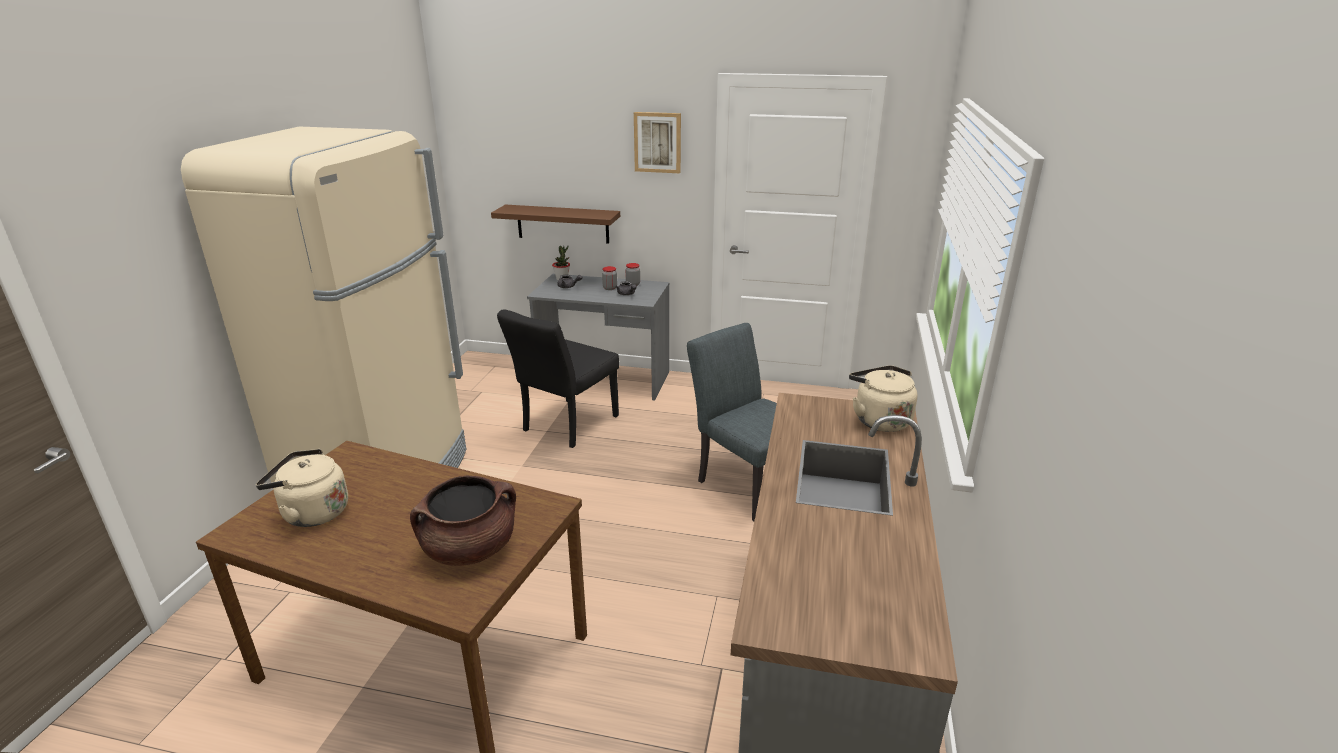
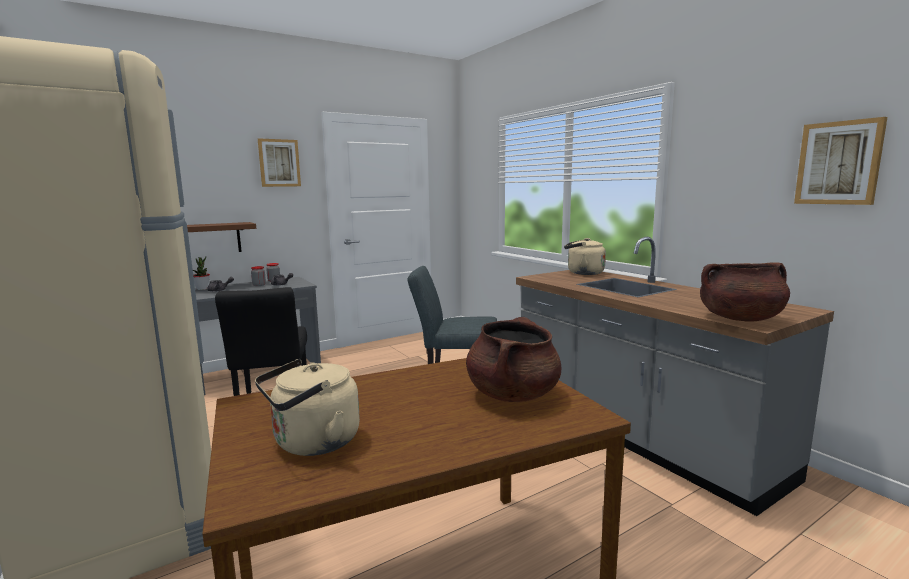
camera: 45 degrees left, 15 degrees down
none -> brown cooking pot [700,262,790,322]
none -> picture [794,117,887,205]

